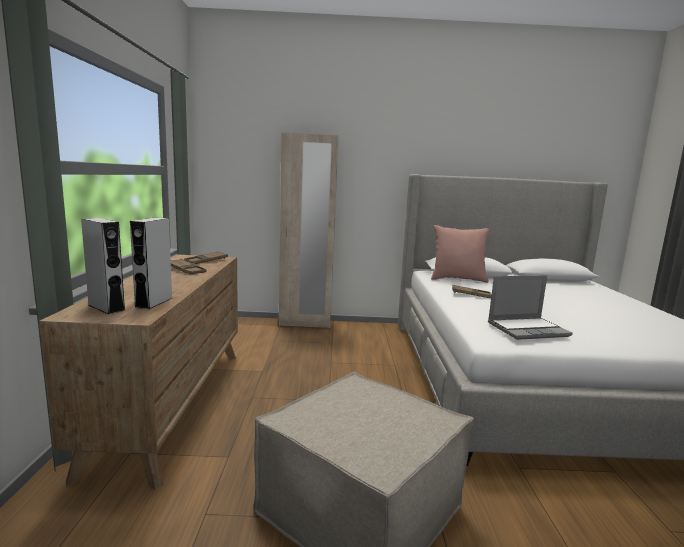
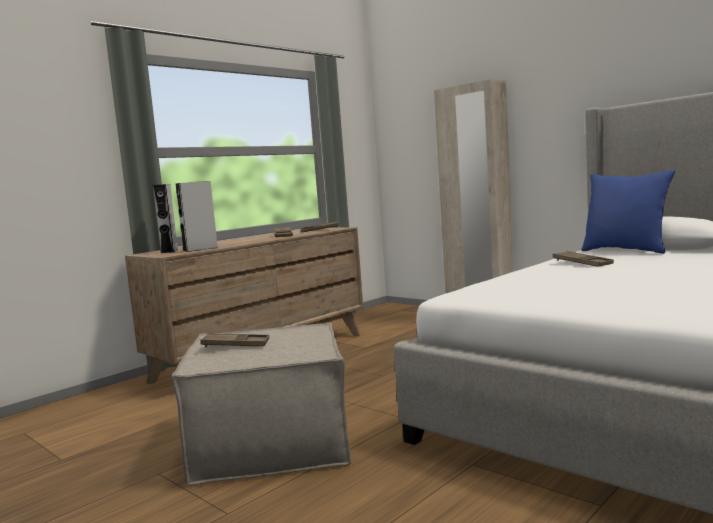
camera: 45 degrees right, 5 degrees down
pink pillow [431,225,489,283] -> blue pillow [581,170,675,254]
laptop [488,275,573,340] -> none
none -> brown tray [200,333,269,347]

